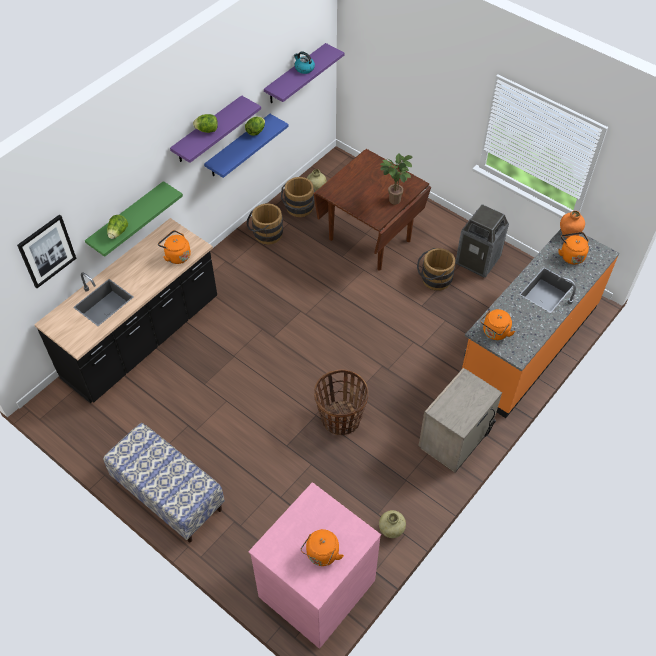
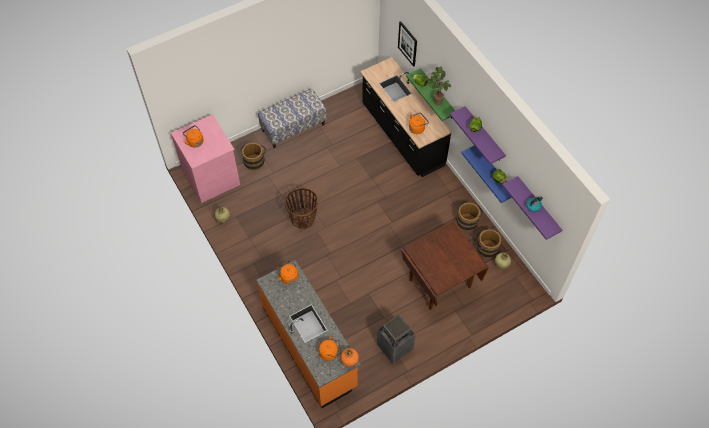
camera: 110 degrees right, 5 degrees up
potted plant [380,153,412,204] -> potted plant moved to [427,66,451,105]
brown bucket [417,248,455,291] -> brown bucket moved to [241,143,266,171]
beige nightstand [418,368,502,473] -> none

